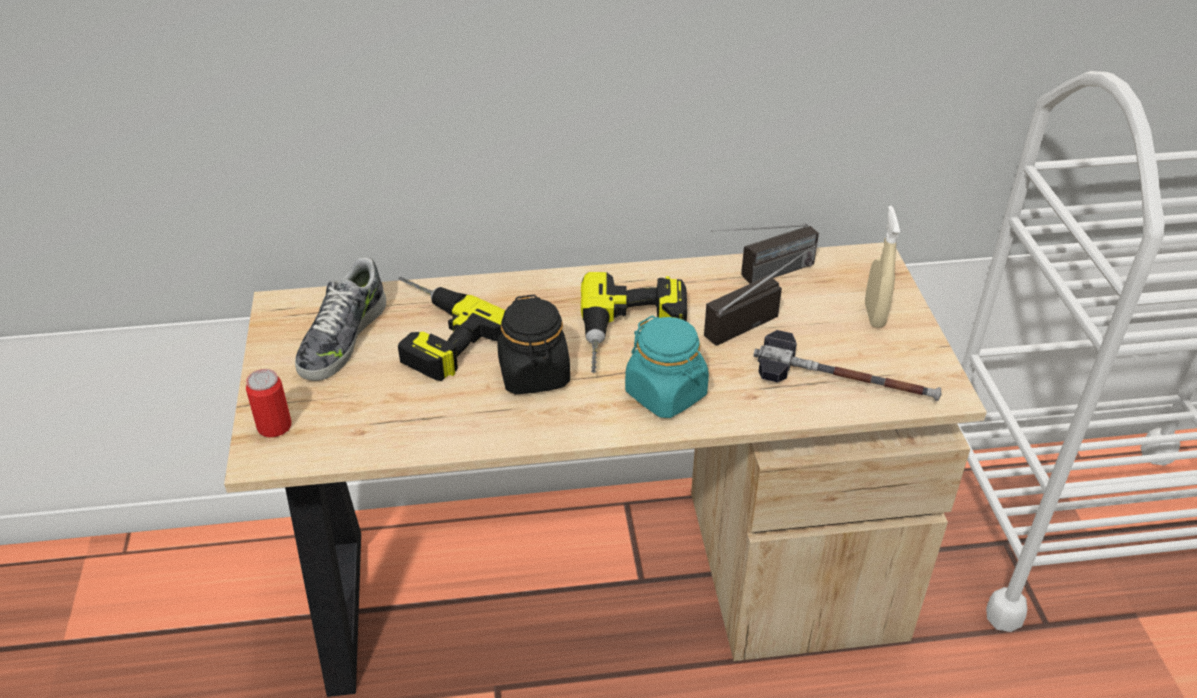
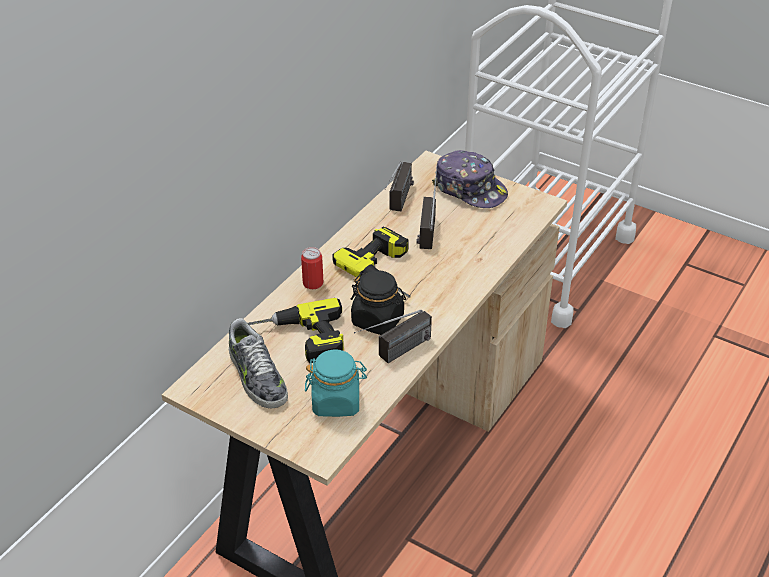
camera: 50 degrees left, 0 degrees up
can [246,369,291,438] -> can moved to [301,247,323,289]
turquoise jar [625,316,709,418] -> turquoise jar moved to [305,350,367,417]
hammer [753,330,941,401] -> none
beige spray bottle [865,206,900,328] -> cap [432,150,508,208]
none -> radio [354,310,432,363]

